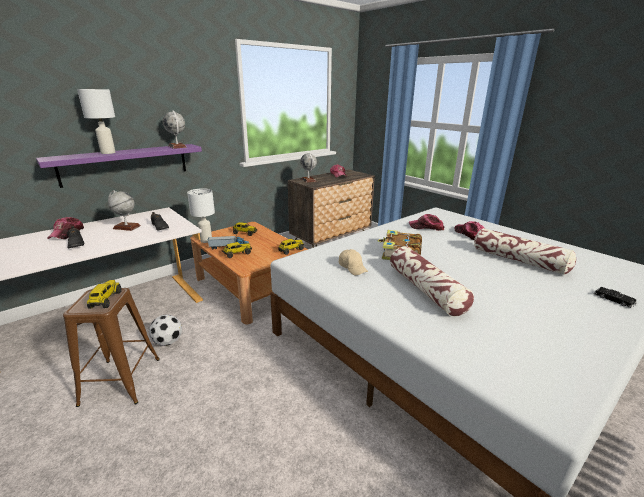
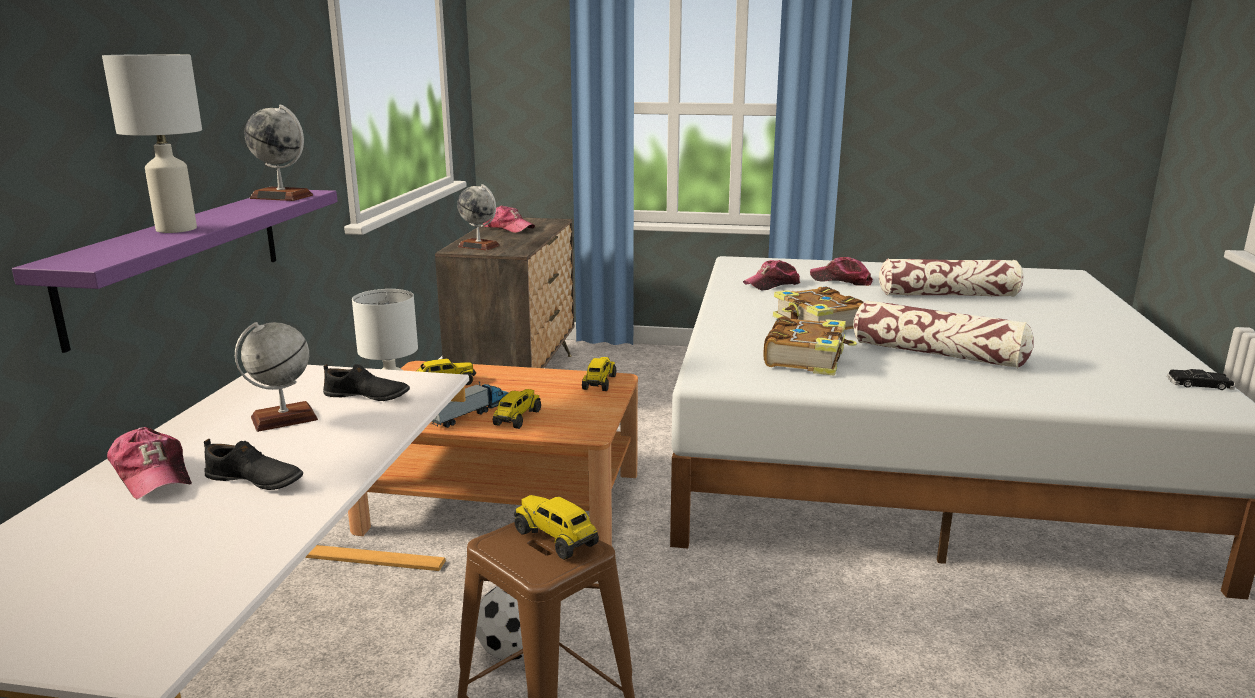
camera: 40 degrees left, 5 degrees down
beige cap [339,249,368,276] -> book [763,316,857,376]
black toy car [594,287,637,308] -> black toy car moved to [1167,369,1235,390]

